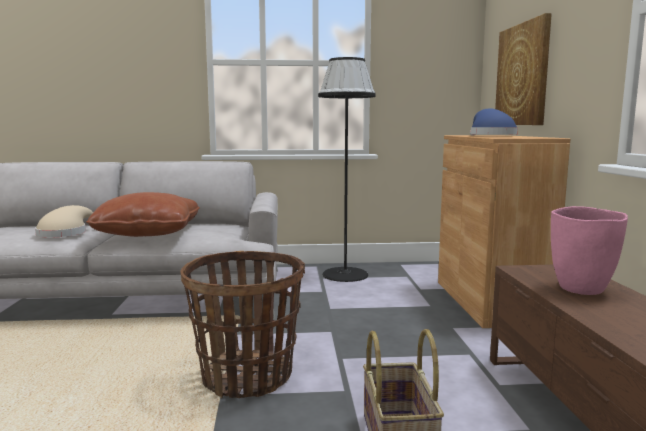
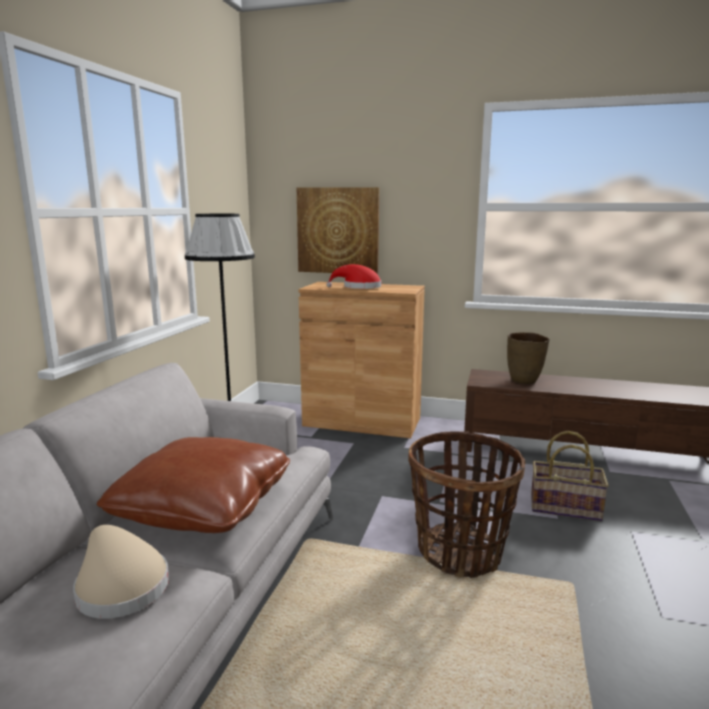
camera: 70 degrees left, 5 degrees up
blue hat [470,108,518,136] -> red hat [326,264,381,289]
pink vase [551,206,628,295] -> brown vase [507,332,550,384]

